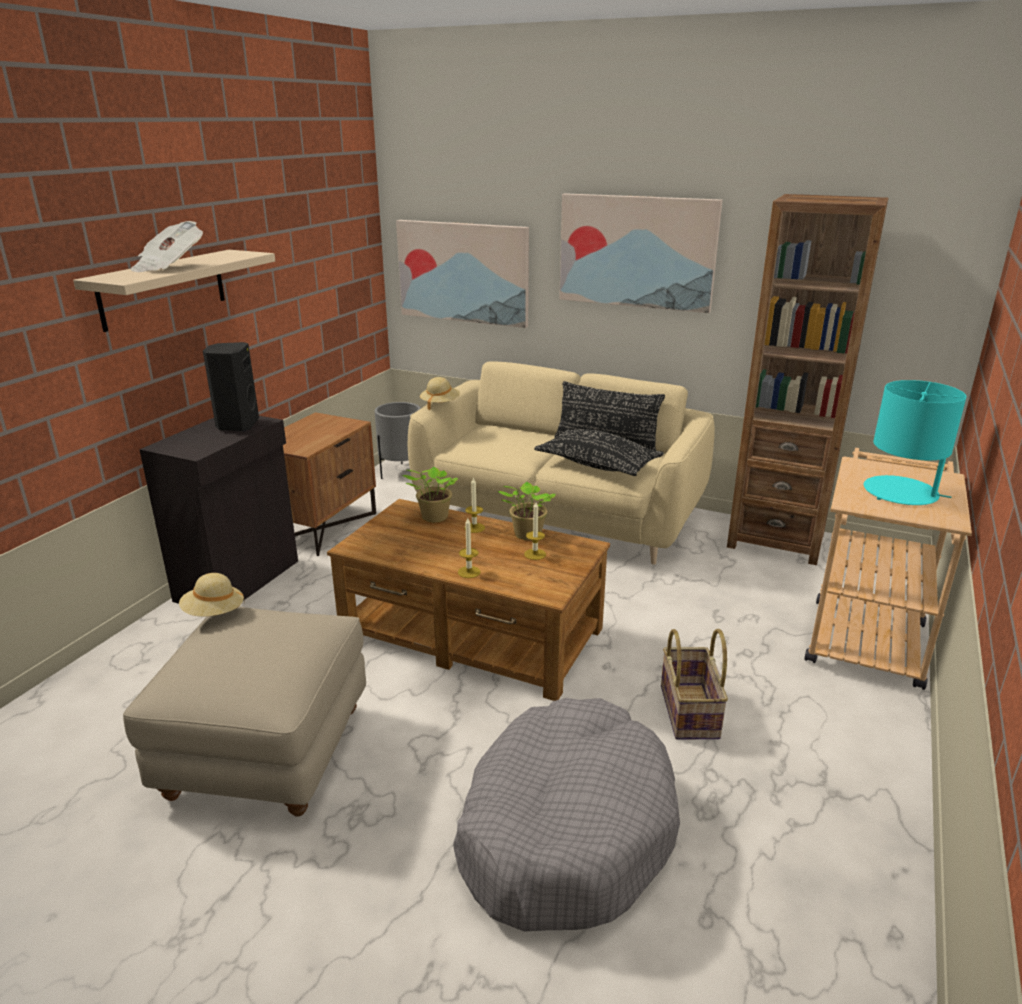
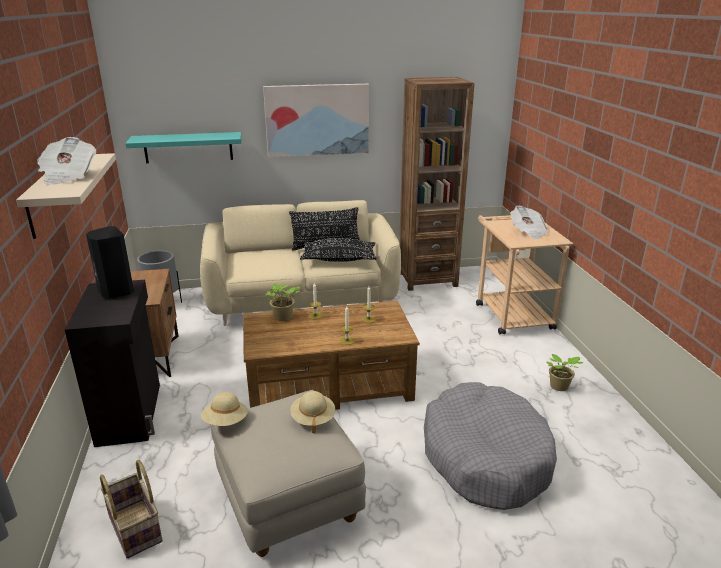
camera: 35 degrees left, 0 degrees up
picture [396,220,529,328] -> turquoise shelf [125,132,241,163]
beige hat [420,377,460,410] -> beige hat moved to [290,391,335,434]
potted plant [498,482,556,540] -> potted plant moved to [546,354,583,391]
basket [661,629,728,739] -> basket moved to [100,460,163,558]
turquoise table lamp [864,380,966,505] -> newspaper [510,206,549,240]

